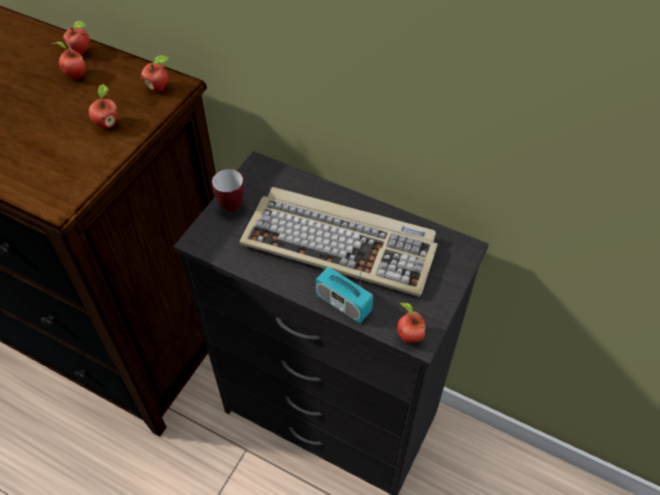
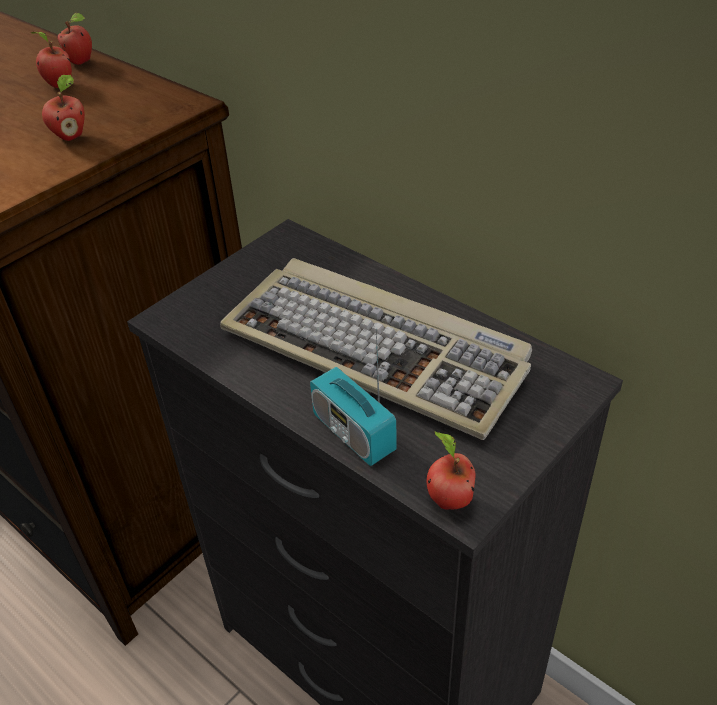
camera: 15 degrees right, 10 degrees down
apple [141,55,169,92] -> none
mug [212,169,244,212] -> none

